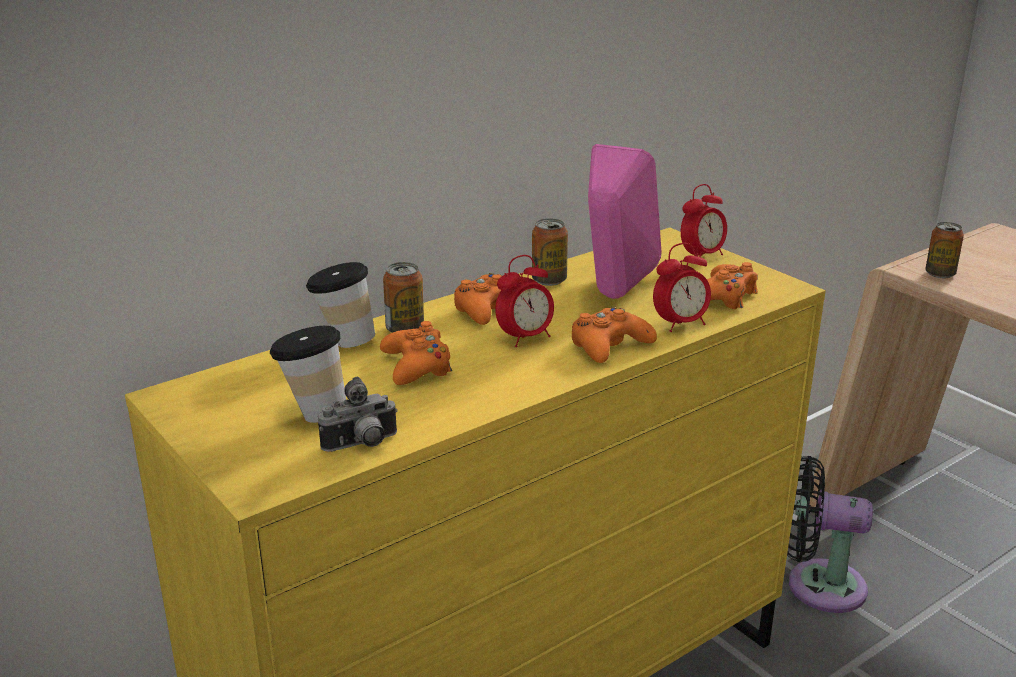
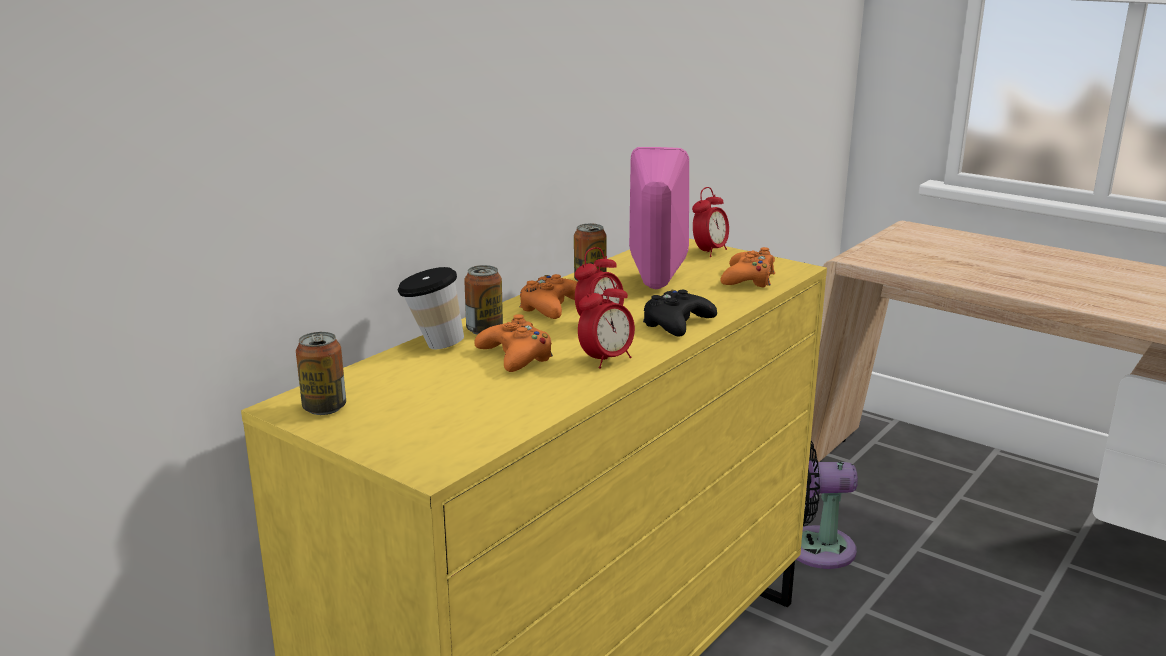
camera: 15 degrees left, 5 degrees down
cup [270,326,346,423] -> none
camera [318,377,398,452] -> none
orange game controller [572,306,657,363] -> black game controller [643,290,717,337]
alarm clock [653,243,711,332] -> alarm clock moved to [578,276,635,369]
can [925,222,964,278] -> can moved to [296,332,346,415]

